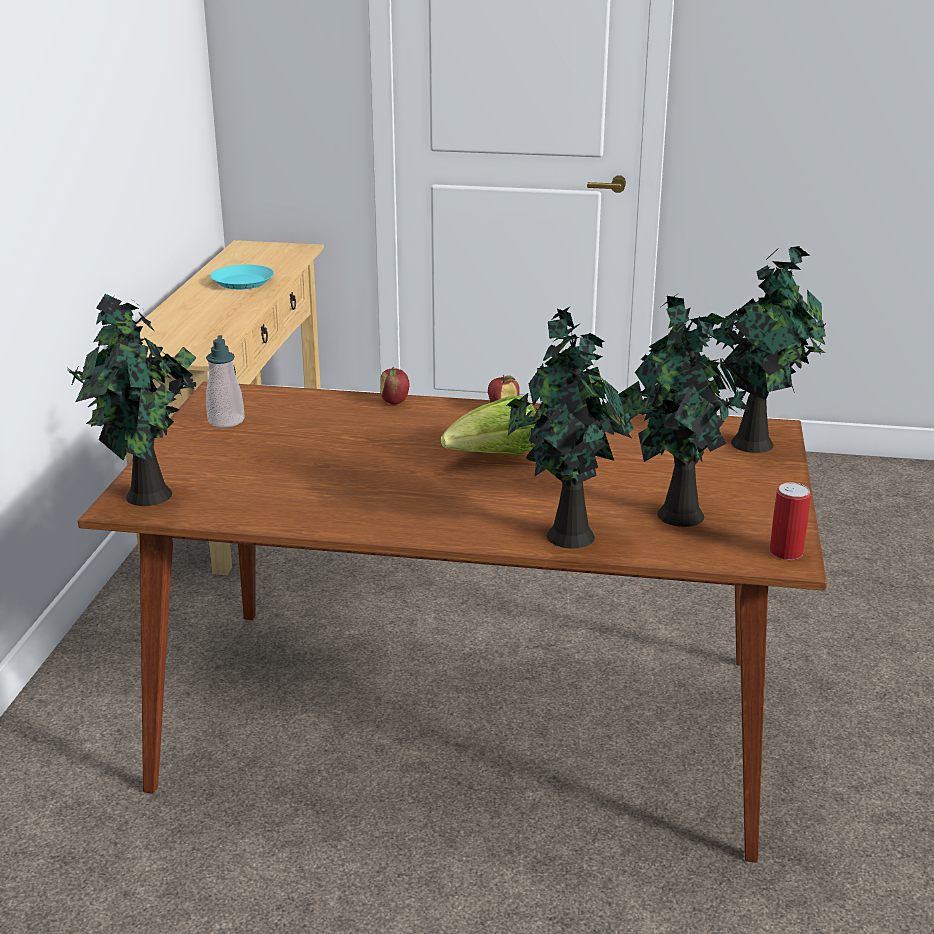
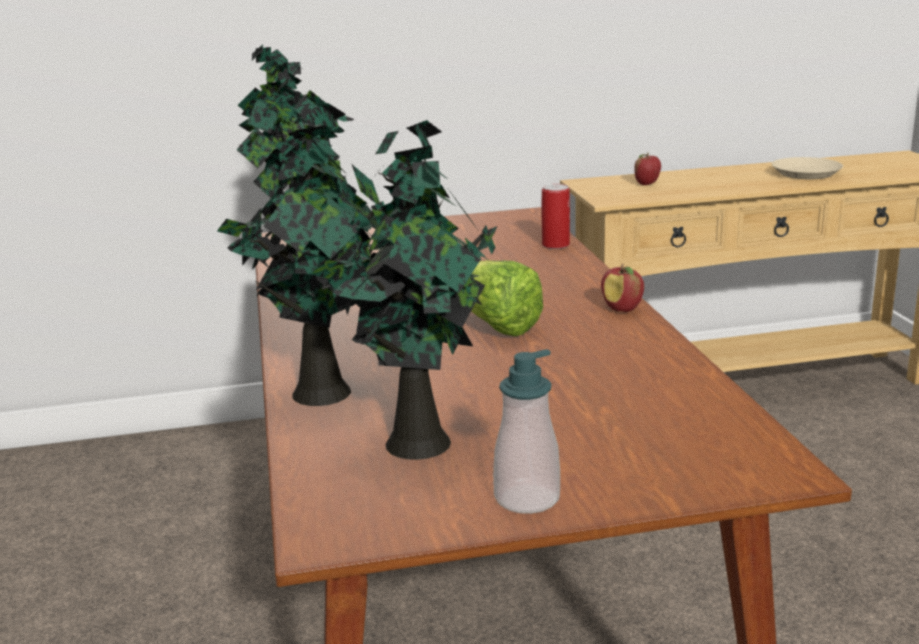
camera: 70 degrees right, 5 degrees down
soap dispenser [206,335,245,428] -> soap dispenser moved to [493,349,560,514]
turquoise plate [210,265,274,289] -> beige plate [772,157,843,179]
apple [380,367,409,404] -> apple moved to [634,152,661,185]
potted plant [707,246,826,453] -> none
can [770,483,811,560] -> can moved to [542,184,570,249]

